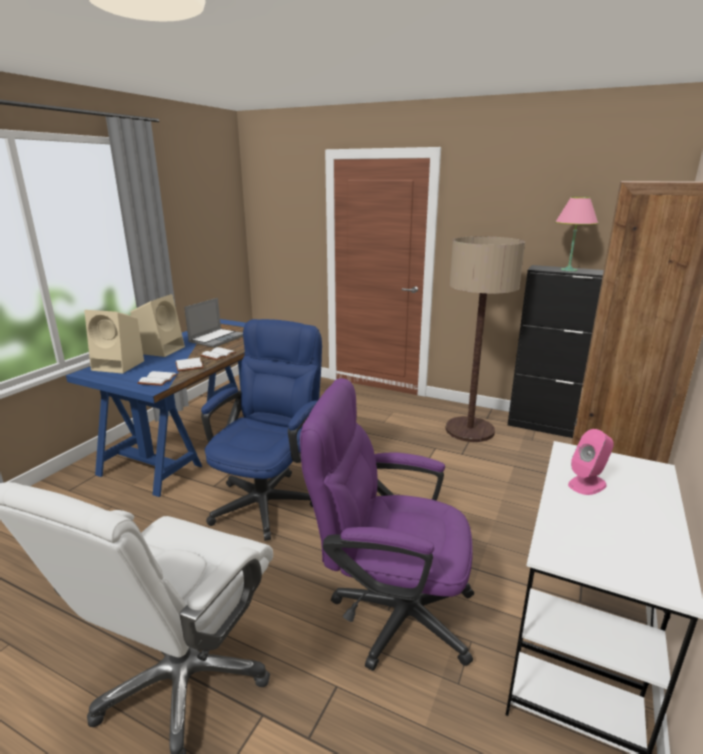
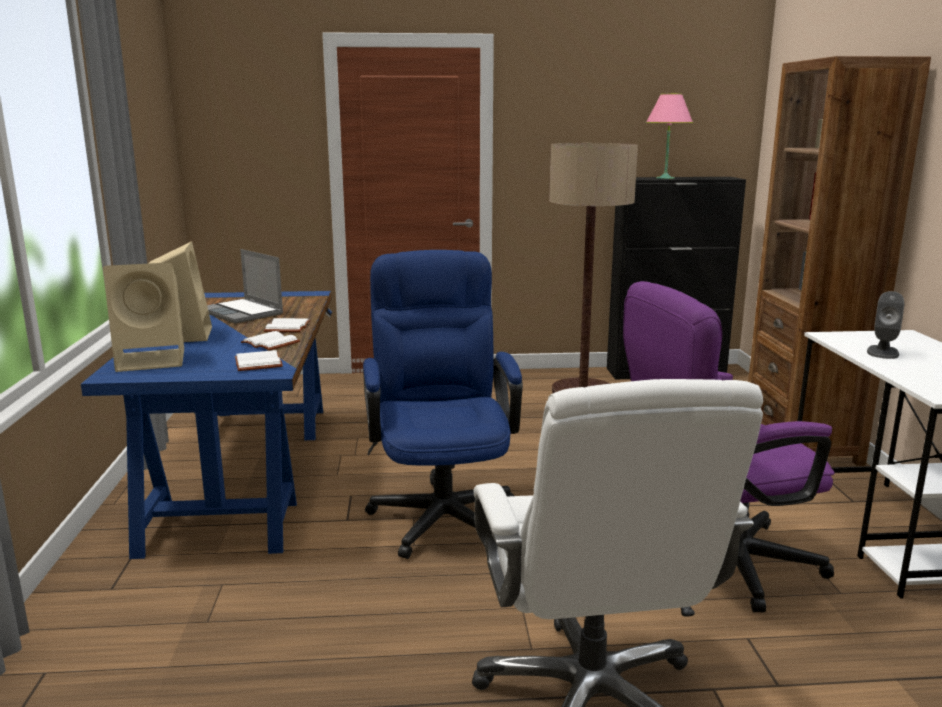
camera: 30 degrees left, 5 degrees down
laptop [184,298,243,348] -> laptop turned 135 degrees clockwise [207,249,283,324]
pink speaker [568,429,614,495] -> grey speaker [867,291,905,359]

